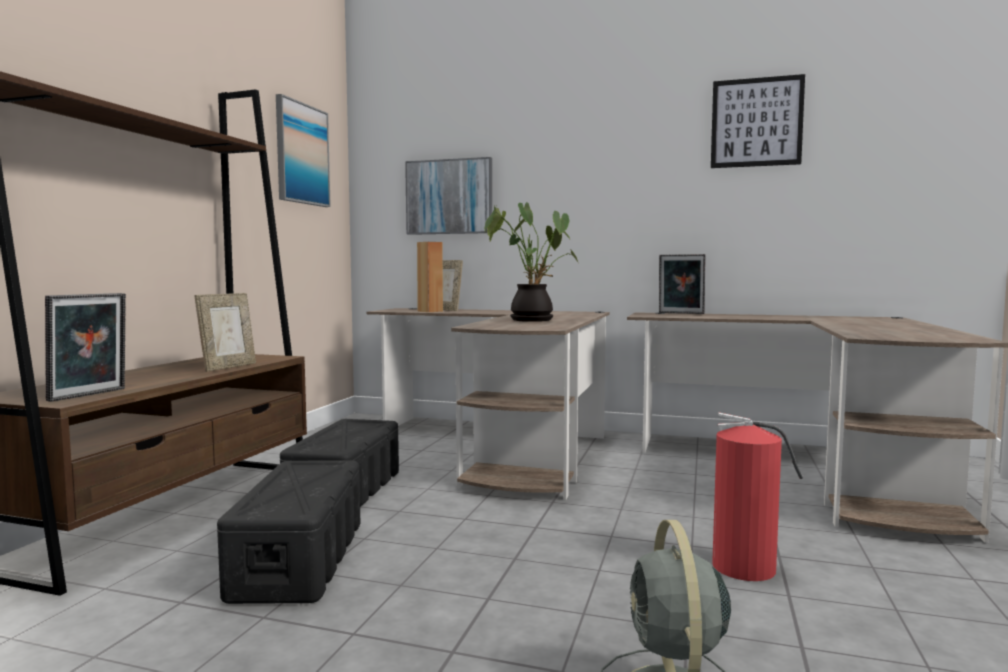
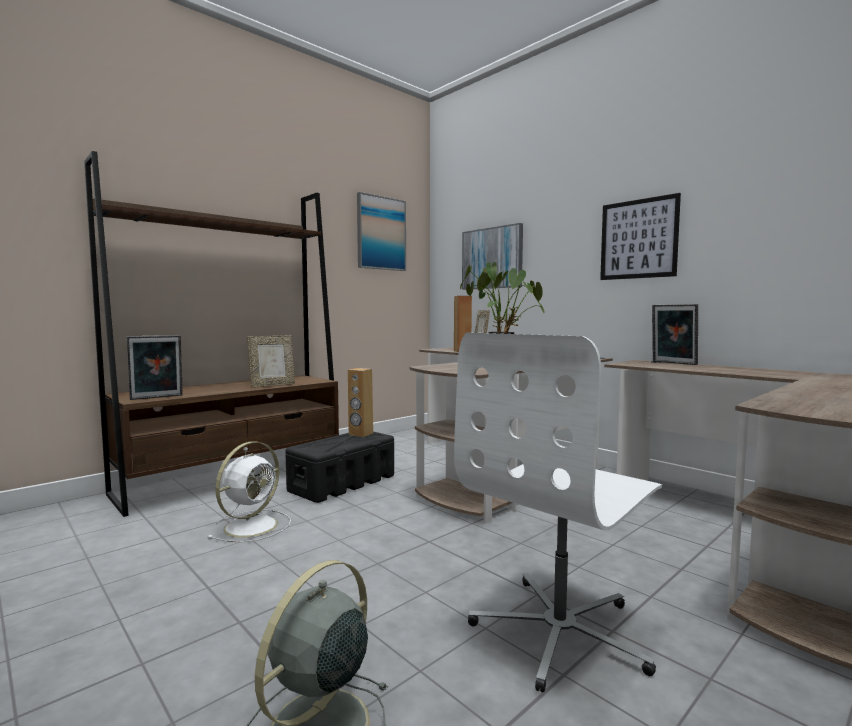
camera: 30 degrees right, 0 degrees up
black storage box [217,460,360,604] -> white fan [208,441,291,543]
picture [711,74,805,168] -> picture moved to [600,193,681,280]
fire extinguisher [712,412,803,581] -> white office chair [454,332,662,692]
none -> brown speaker [348,368,373,437]

